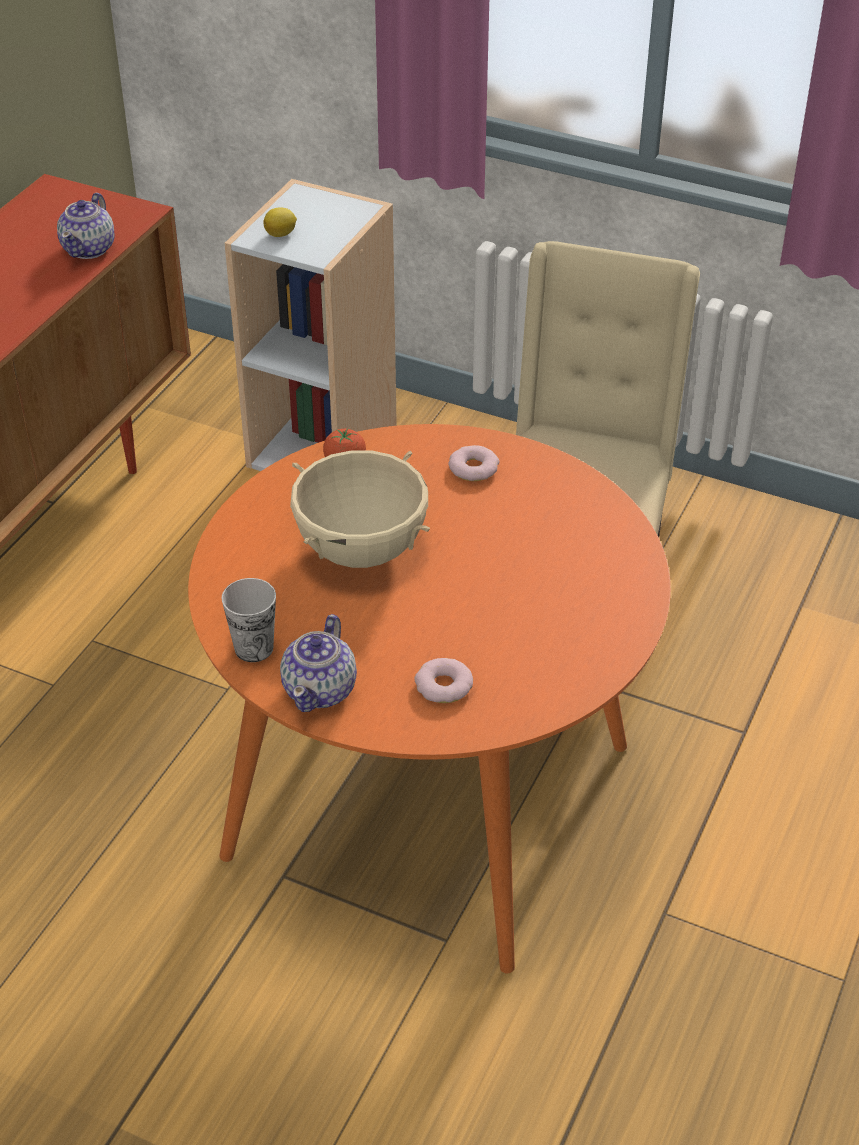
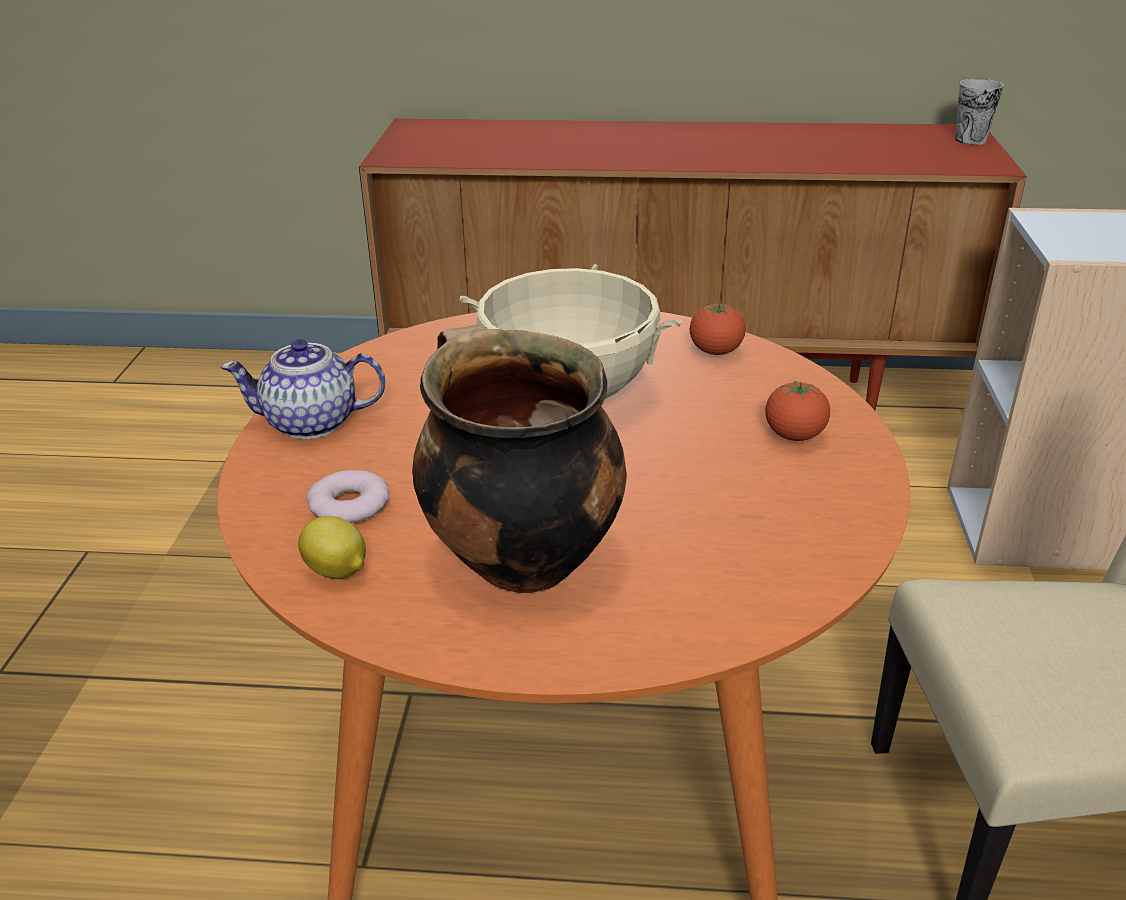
camera: 70 degrees right, 10 degrees down
teapot [57,193,114,259] -> none
cup [222,578,276,662] -> cup moved to [955,79,1004,145]
lemon [263,207,297,237] -> lemon moved to [298,516,366,579]
donut [448,445,499,481] -> tomato [765,381,830,441]
none -> cooking pot [412,325,627,593]

